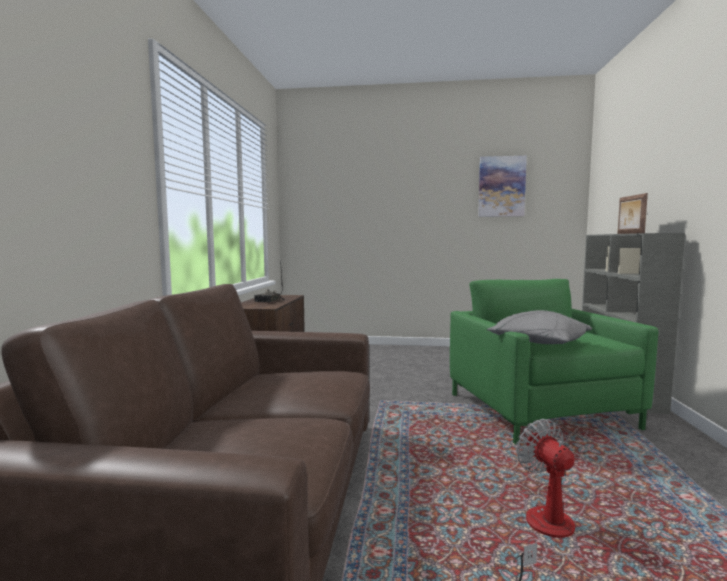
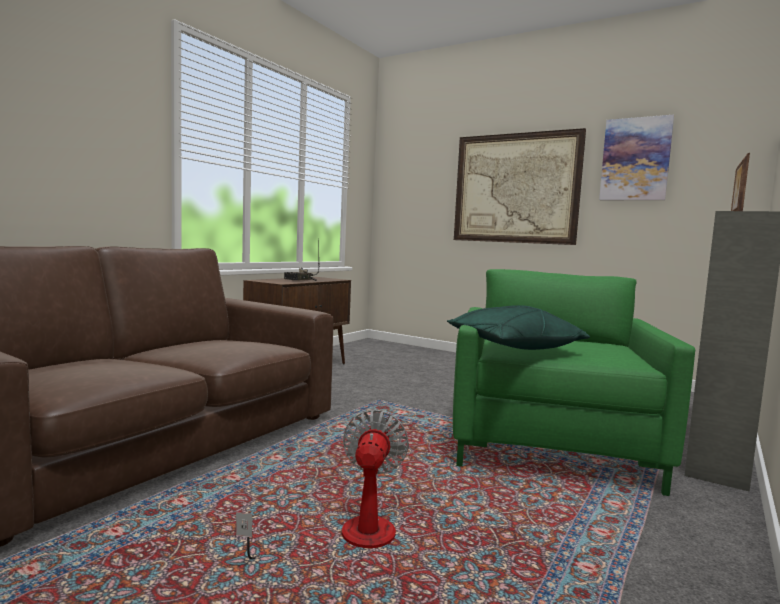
camera: 25 degrees right, 0 degrees up
grey pillow [487,310,592,344] -> green pillow [447,305,590,350]
none -> picture [454,128,586,245]

